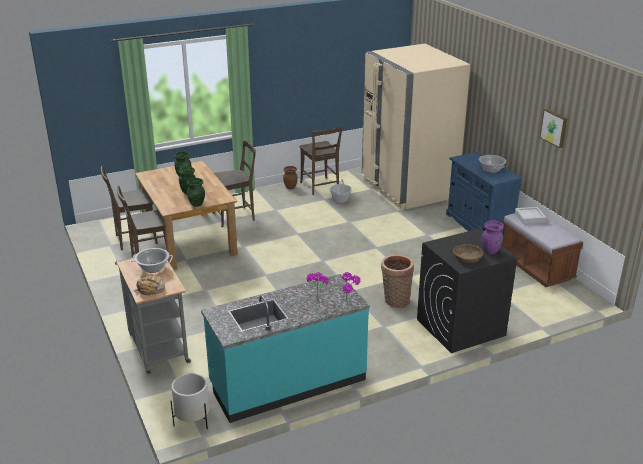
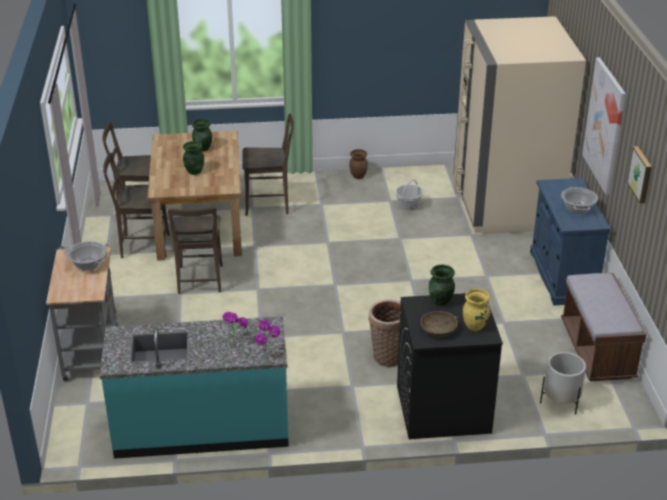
camera: 20 degrees right, 5 degrees up
bread [133,274,165,296] -> none
white planter [171,373,210,429] -> white planter moved to [540,352,586,415]
green vase [187,178,205,207] -> green vase moved to [429,265,455,306]
brown chair [299,127,342,195] -> brown chair moved to [168,207,223,294]
purple vase [482,221,504,254] -> yellow vase [463,289,490,331]
grey tray [515,207,546,224] -> none
none -> picture [582,57,626,195]

